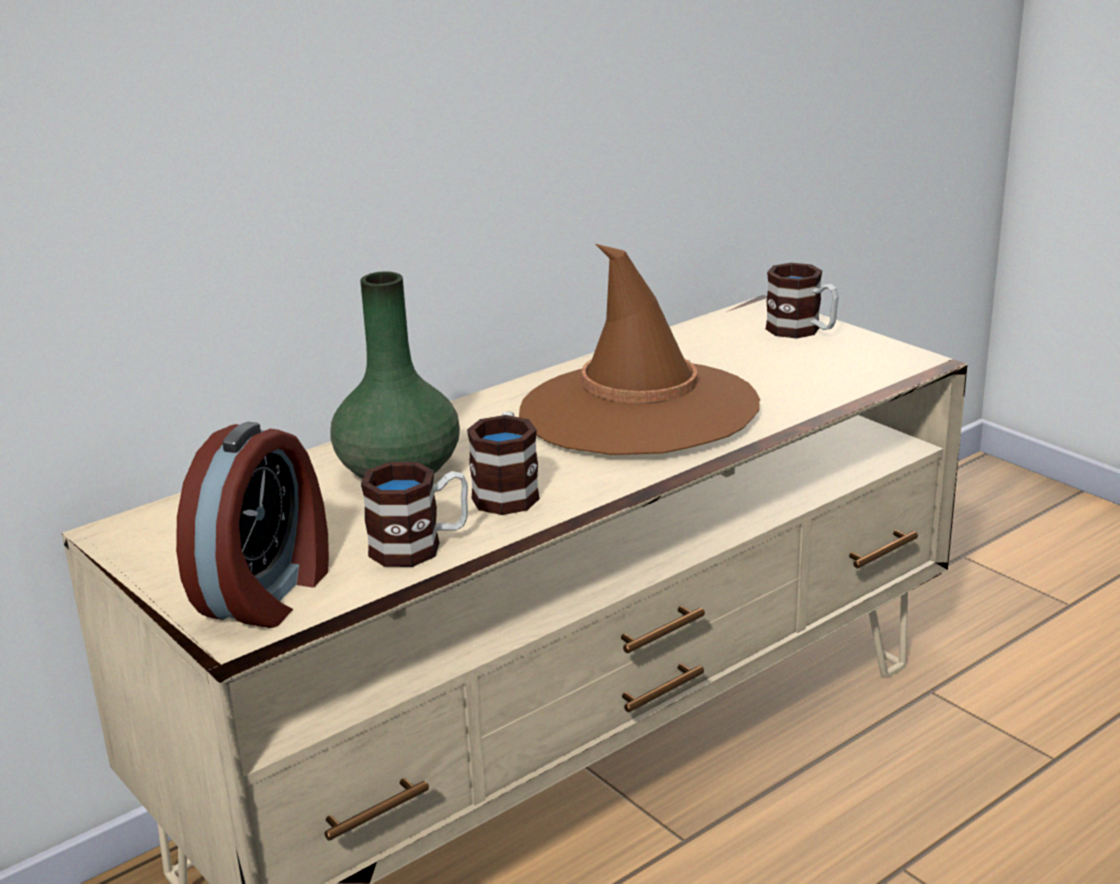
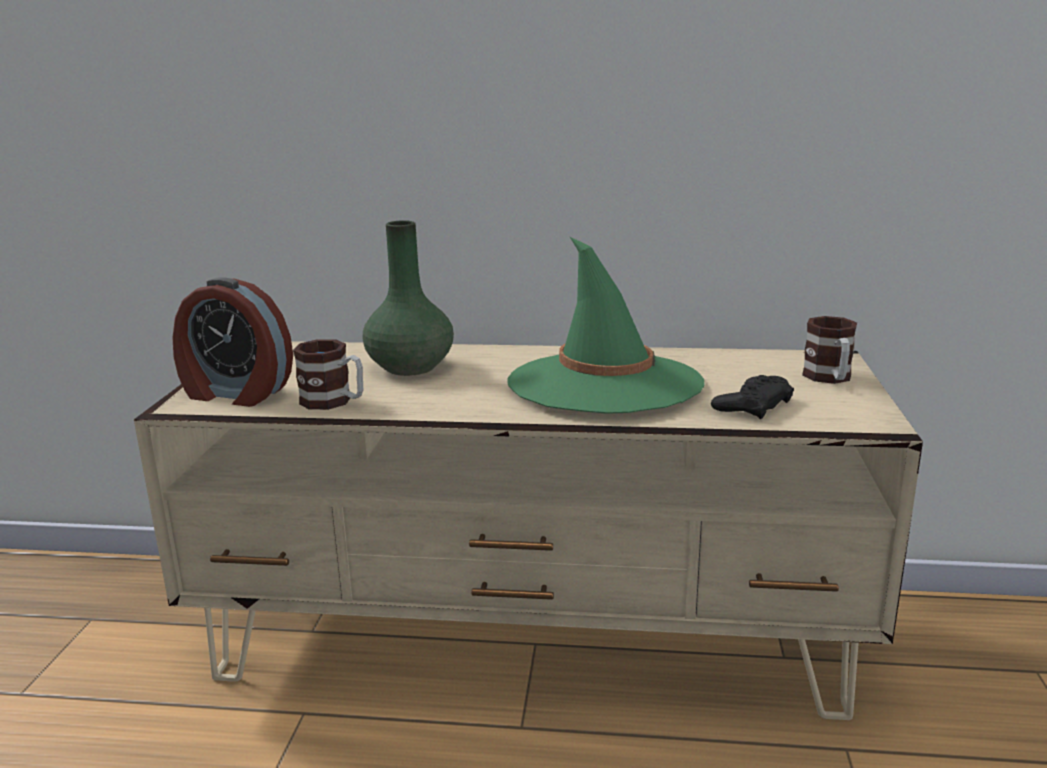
camera: 45 degrees right, 5 degrees down
alarm clock [176,422,329,628] -> alarm clock turned 45 degrees clockwise [172,277,293,407]
mug [467,412,540,515] -> none
brown hat [519,244,760,455] -> green hat [507,236,705,414]
none -> black game controller [711,375,794,419]

